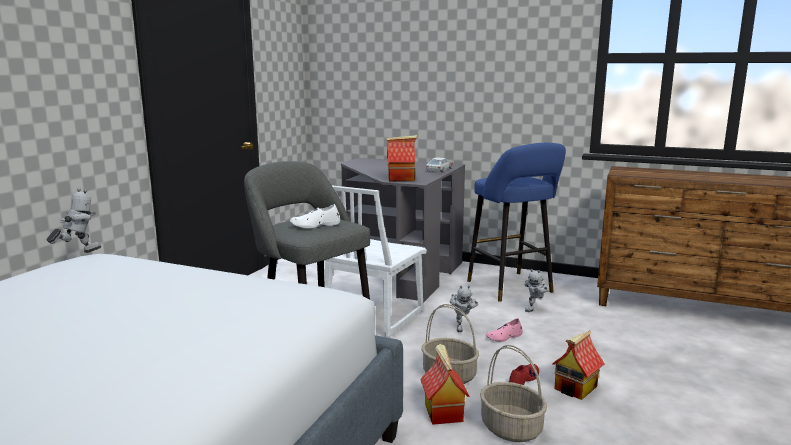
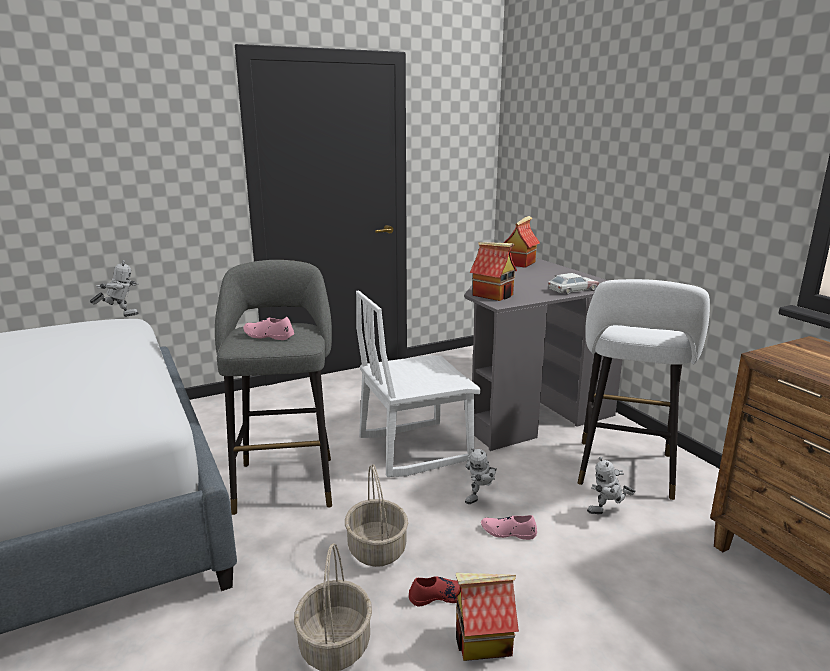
camera: 40 degrees right, 5 degrees up
white shoe [290,204,340,228] -> pink shoe [243,317,294,340]
toy house [420,344,470,425] -> toy house moved to [504,216,540,268]
blue stool [467,143,566,302] -> white stool [578,279,710,500]

